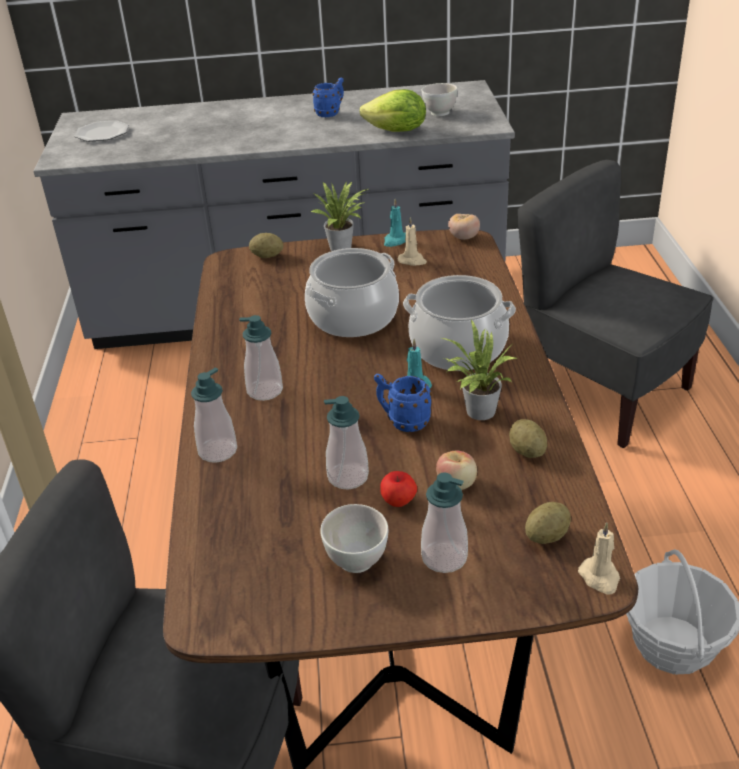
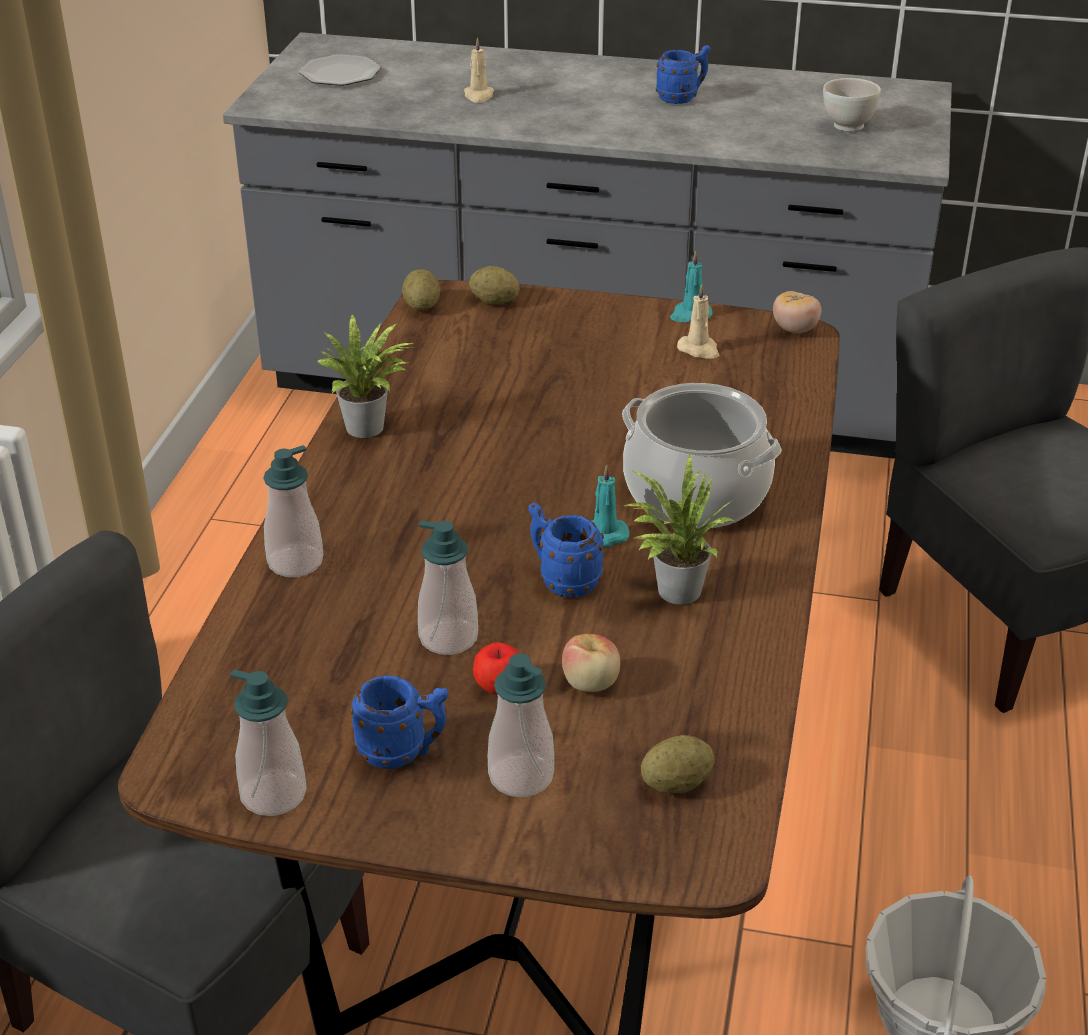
camera: 15 degrees right, 0 degrees up
soap dispenser [239,315,283,401] -> soap dispenser moved to [230,670,307,816]
cooking pot [305,248,399,337] -> none
potted plant [311,181,368,251] -> potted plant moved to [317,313,416,438]
white bowl [320,504,388,573] -> blue mug [350,675,448,769]
lettuce [359,89,426,132] -> none
potato [509,419,547,458] -> potato moved to [402,269,440,310]
beige candle [578,522,620,595] -> beige candle moved to [464,38,494,103]

